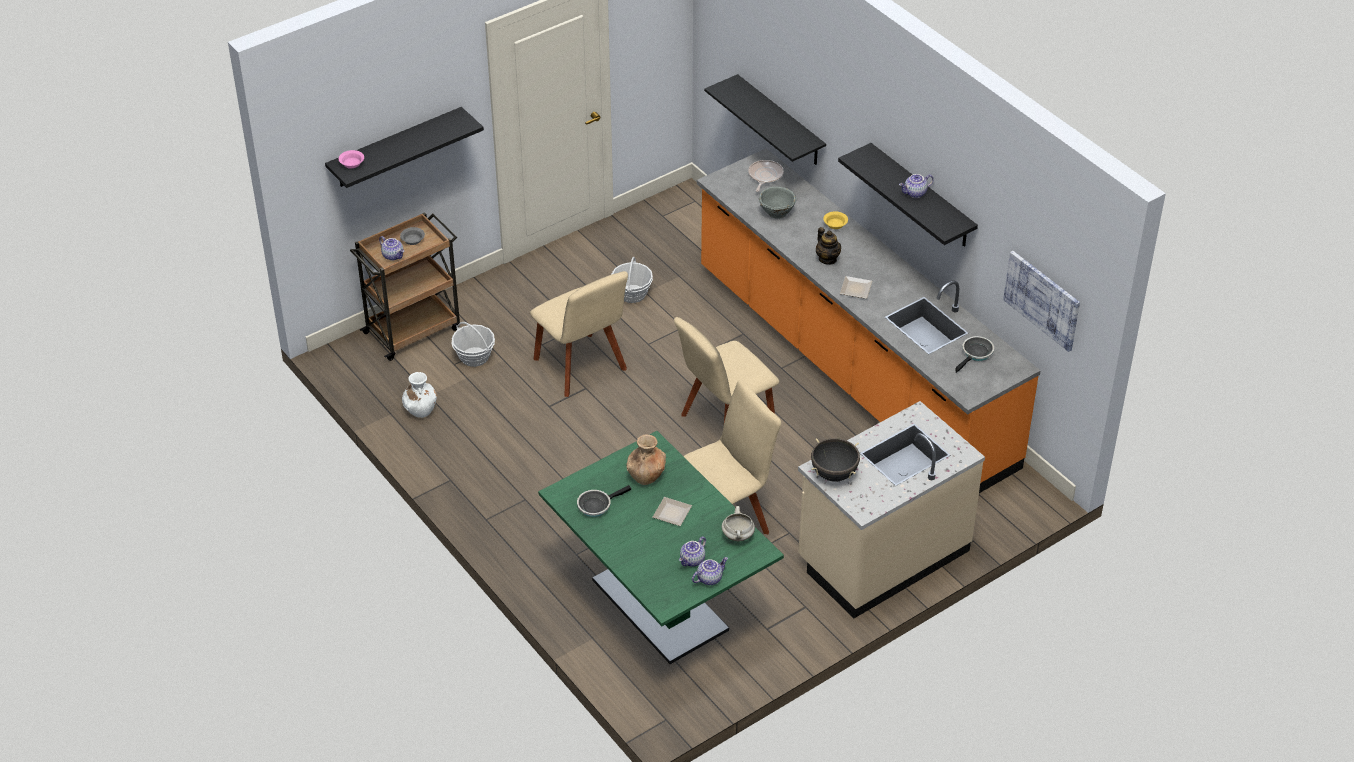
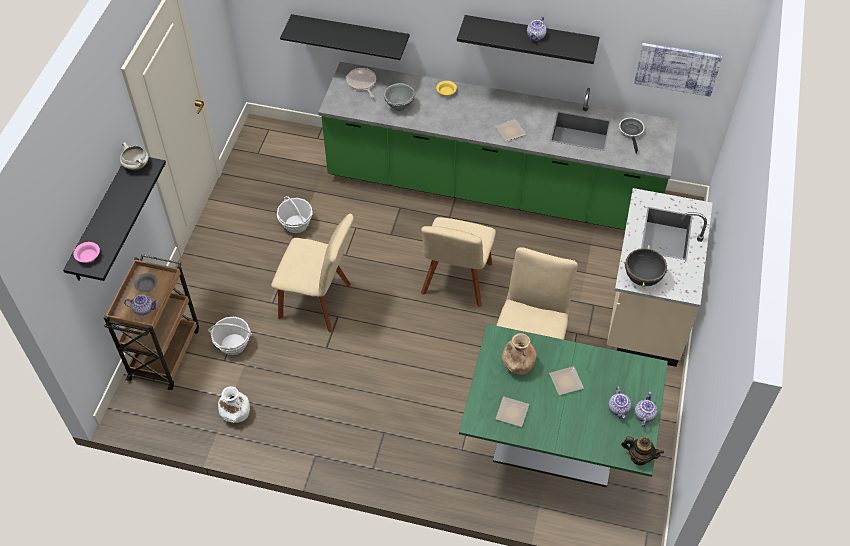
camera: 40 degrees left, 10 degrees up
frying pan [577,485,631,517] -> plate [495,396,529,427]
orange counter [697,149,1041,493] -> green counter [318,62,679,230]
white cooking pot [722,506,755,541] -> white cooking pot moved to [120,142,149,170]
teapot [816,227,841,265] -> teapot moved to [621,436,664,465]

